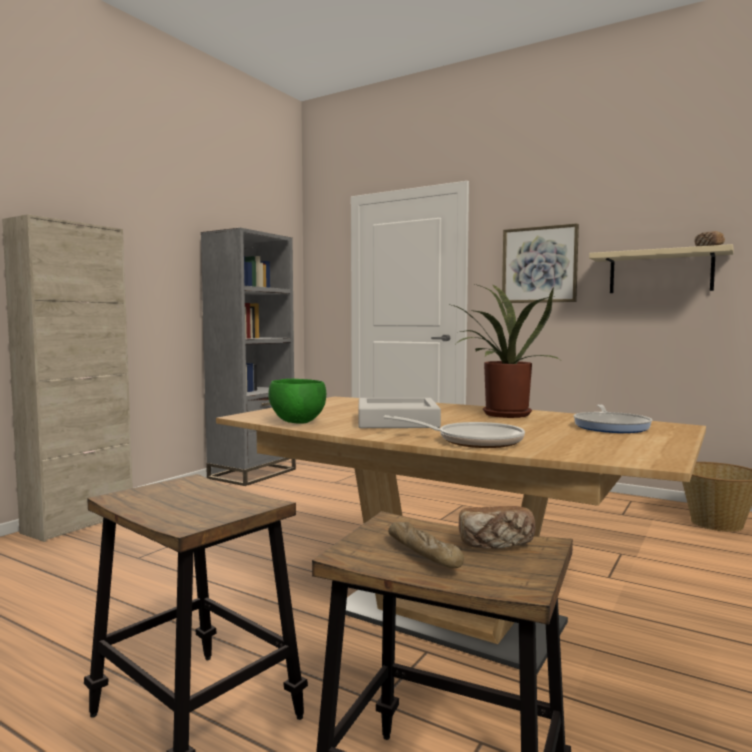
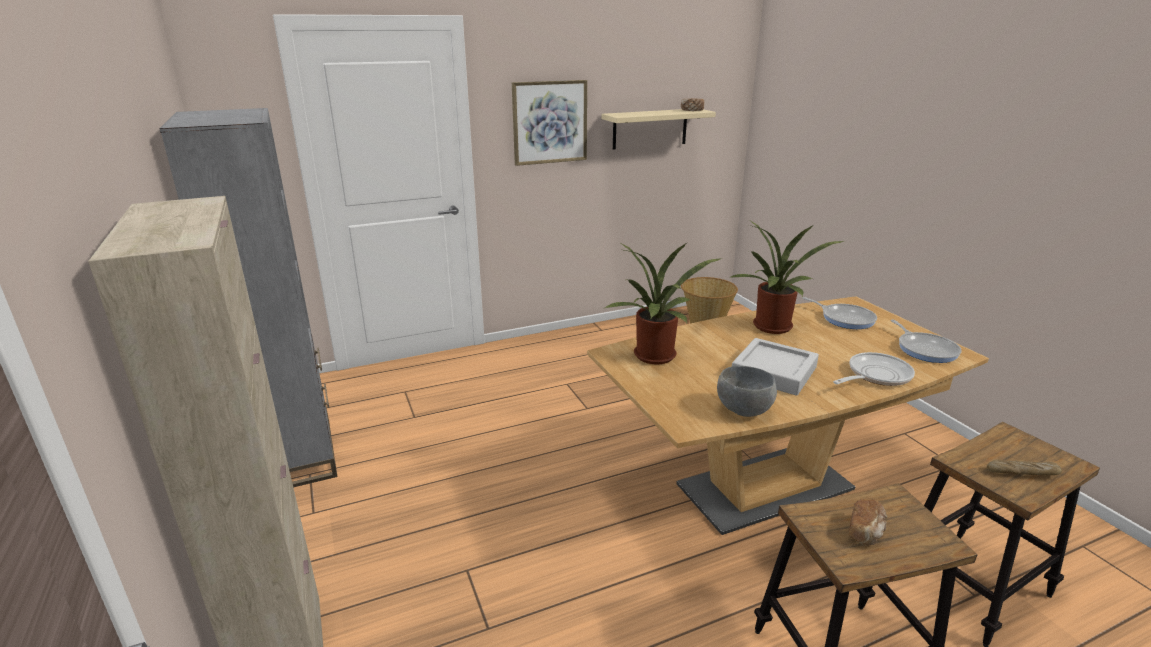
camera: 55 degrees left, 20 degrees up
green bowl [268,379,326,424] -> grey bowl [717,366,777,417]
bread [459,506,535,549] -> bread moved to [849,499,888,546]
none -> potted plant [605,243,720,365]
none -> frying pan [890,320,962,363]

